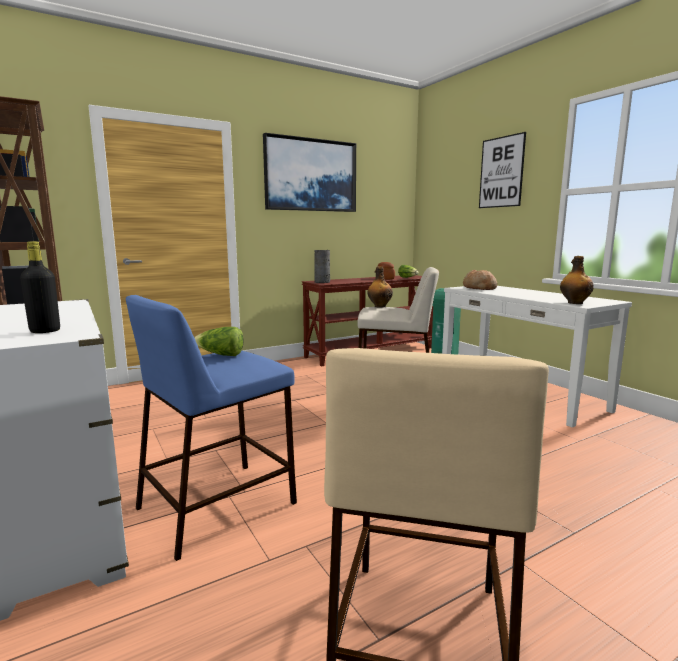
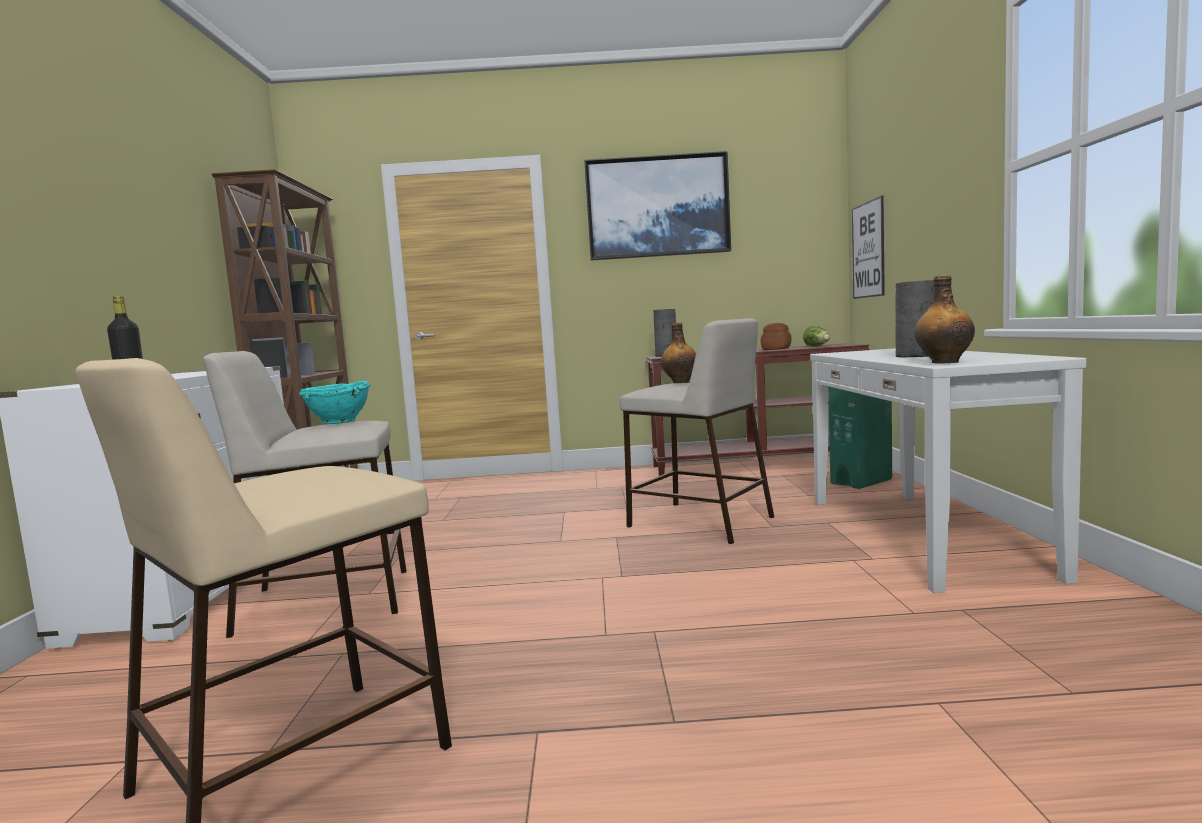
camera: 30 degrees right, 5 degrees down
blue stool [126,295,297,561] -> beige stool [203,351,407,638]
lettuce [194,327,243,356] -> turquoise bowl [299,381,371,424]
bread [463,270,497,290] -> none
picture [479,132,526,208] -> picture moved to [852,195,885,299]
none -> grey vase [895,280,934,358]

